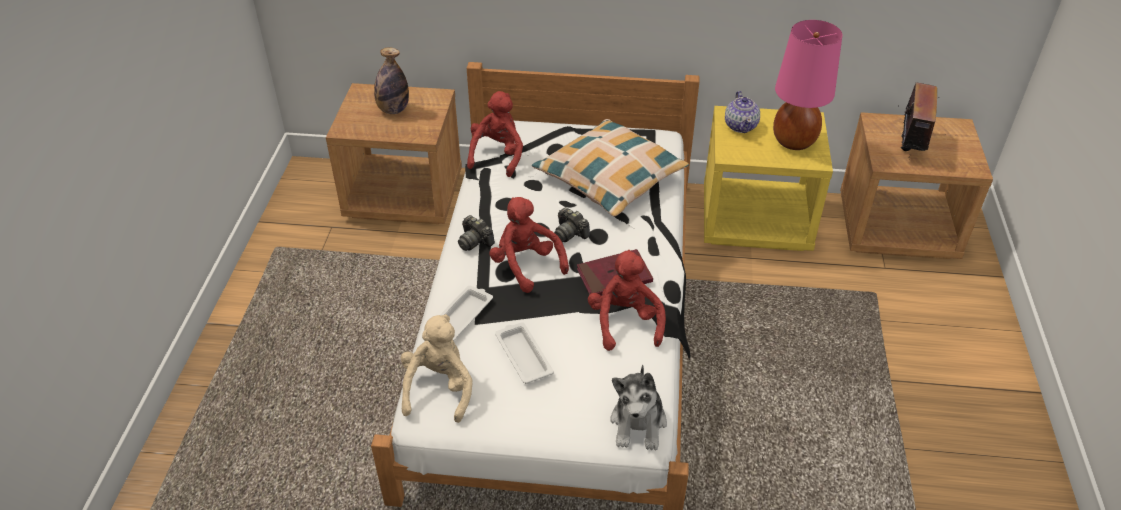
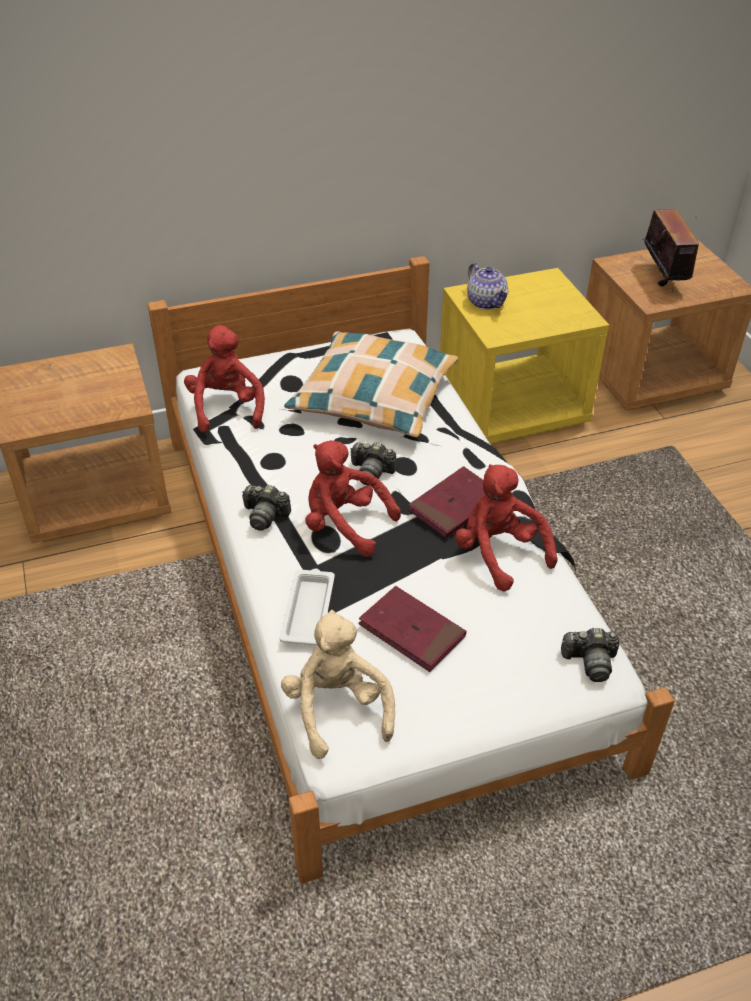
camera: 25 degrees left, 0 degrees up
bottle [374,47,409,114] -> none
white tray [495,322,554,384] -> red book [358,586,466,672]
plush toy [610,365,667,451] -> camera [561,628,619,682]
pink table lamp [773,20,843,150] -> none

